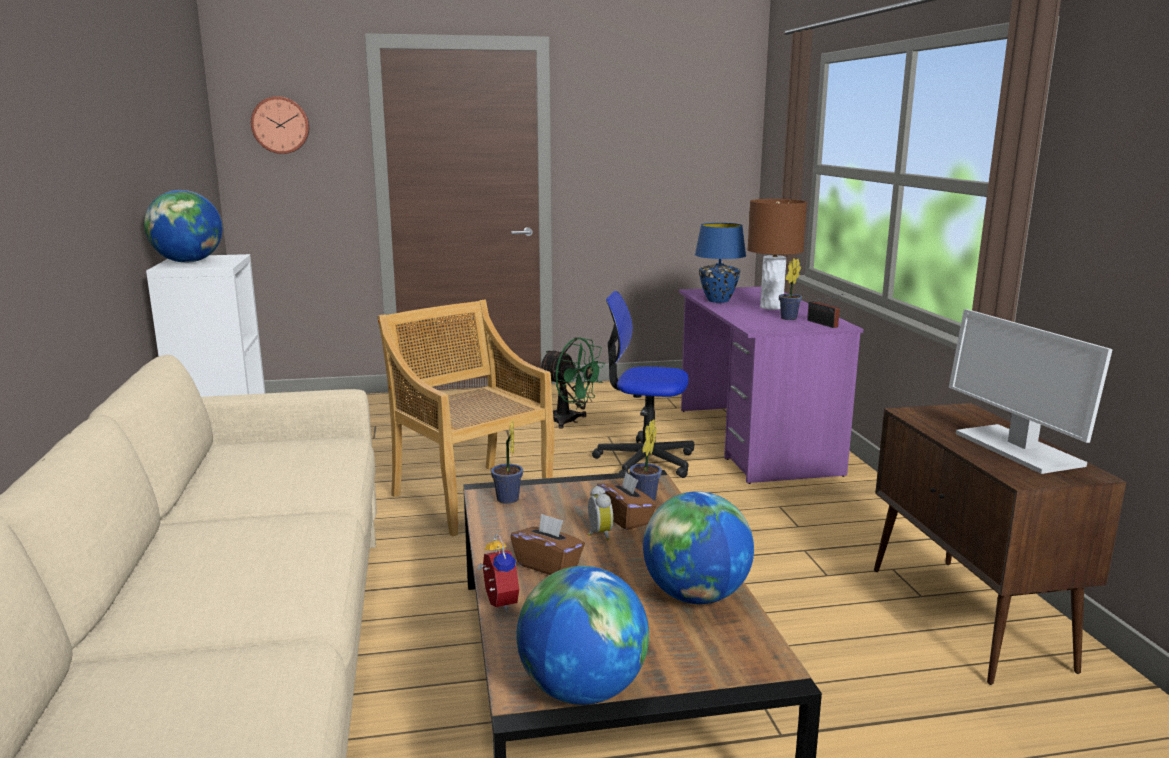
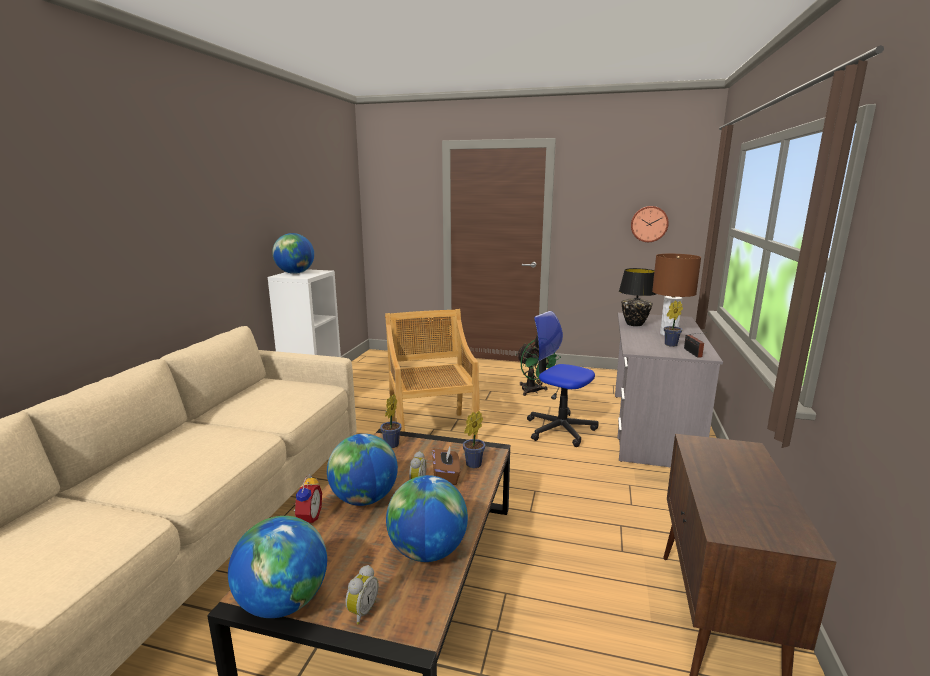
camera: 25 degrees right, 0 degrees up
wall clock [251,96,309,154] -> wall clock moved to [631,206,669,242]
brown tissue box [511,513,585,575] -> globe [327,434,398,506]
purple desk [679,287,863,484] -> grey desk [615,313,723,467]
blue table lamp [695,223,746,303] -> black table lamp [619,268,656,326]
monitor [949,309,1113,474] -> none
none -> alarm clock [345,565,379,625]

